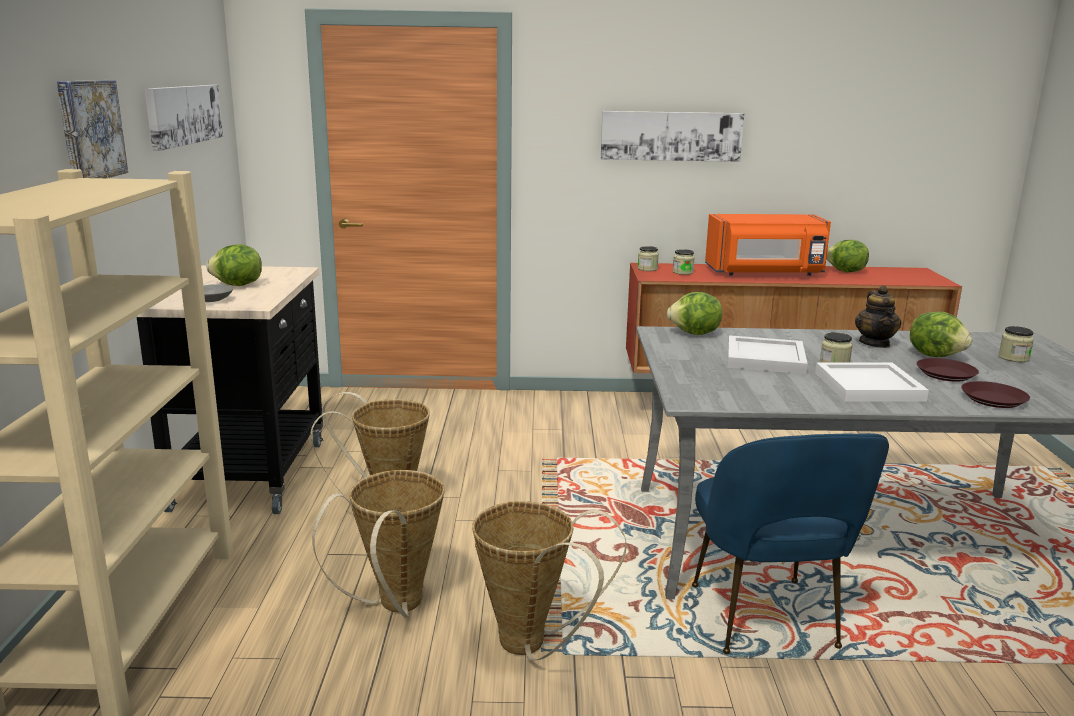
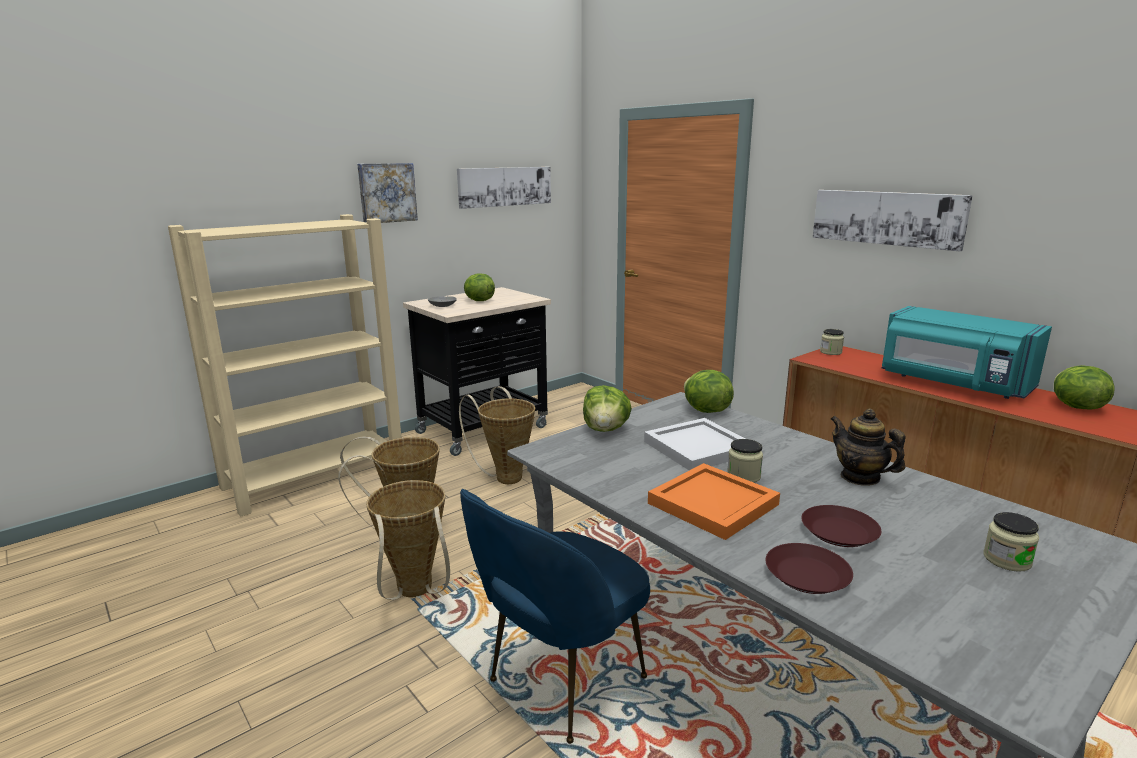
camera: 50 degrees right, 0 degrees up
jar [673,249,695,275] -> none
orange microwave [705,214,831,276] -> turquoise microwave [882,306,1052,399]
white tray [815,362,929,402] -> orange tray [648,463,780,540]
teapot [855,286,901,348] -> teapot turned 90 degrees clockwise [830,409,905,486]
lettuce [910,311,972,357] -> lettuce moved to [583,385,632,432]

